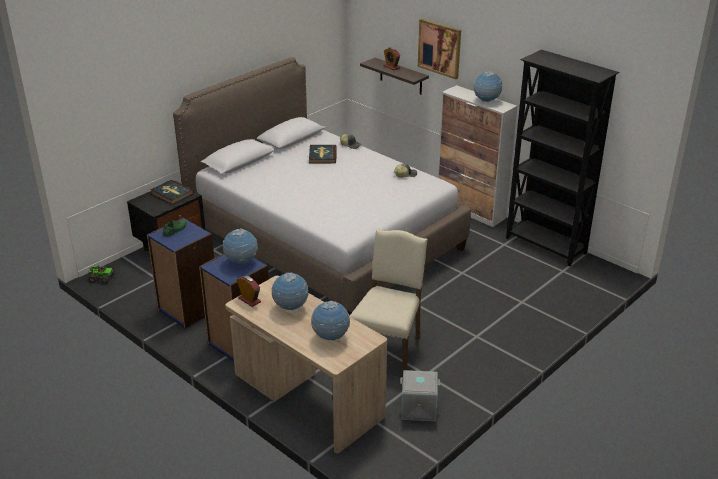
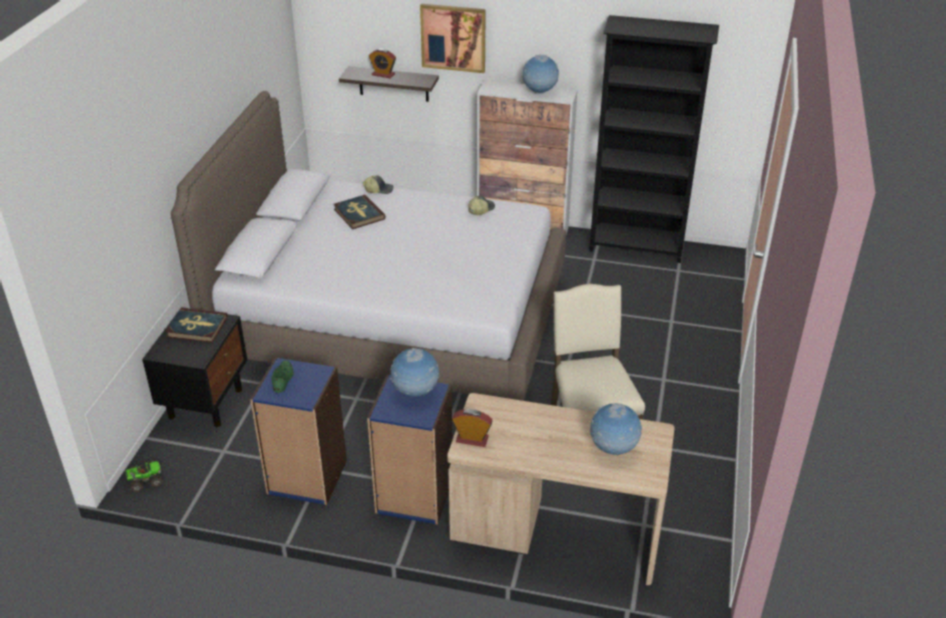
camera: 30 degrees left, 5 degrees up
globe [272,273,309,310] -> none
grey storage box [400,370,440,422] -> none

